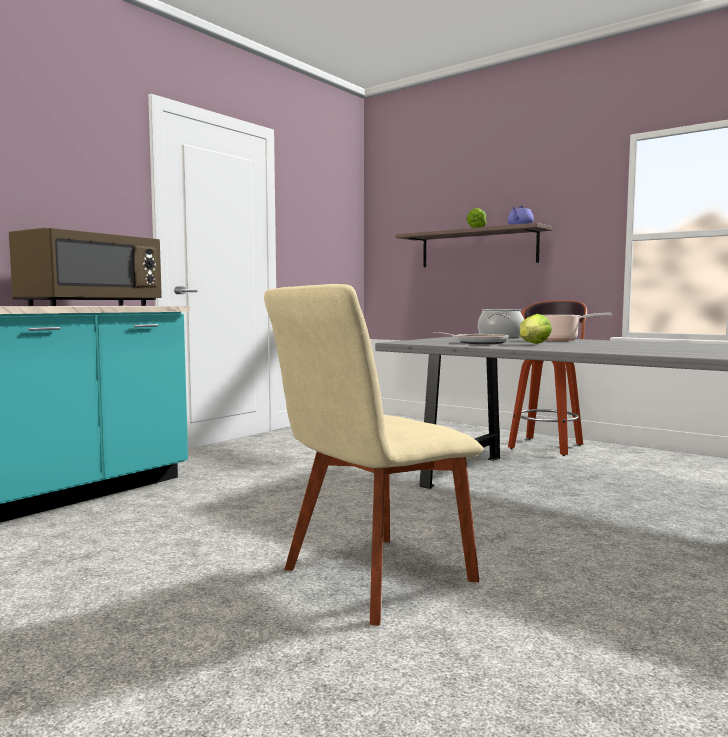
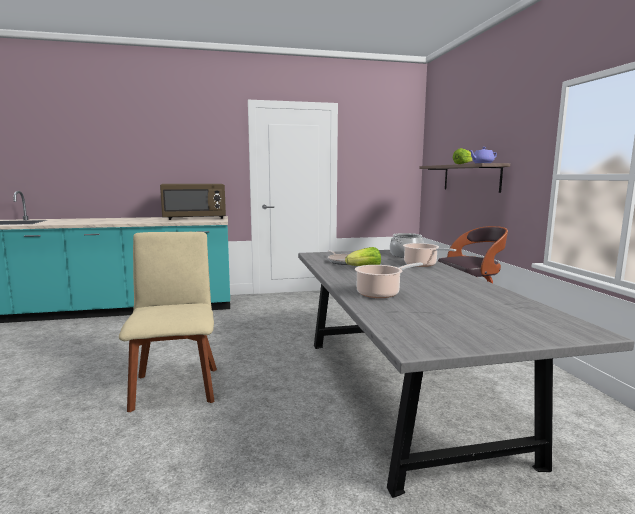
camera: 40 degrees right, 5 degrees up
beige chair [264,284,483,625] -> beige chair turned 75 degrees clockwise [119,232,217,412]
none -> cooking pot [355,263,423,298]

